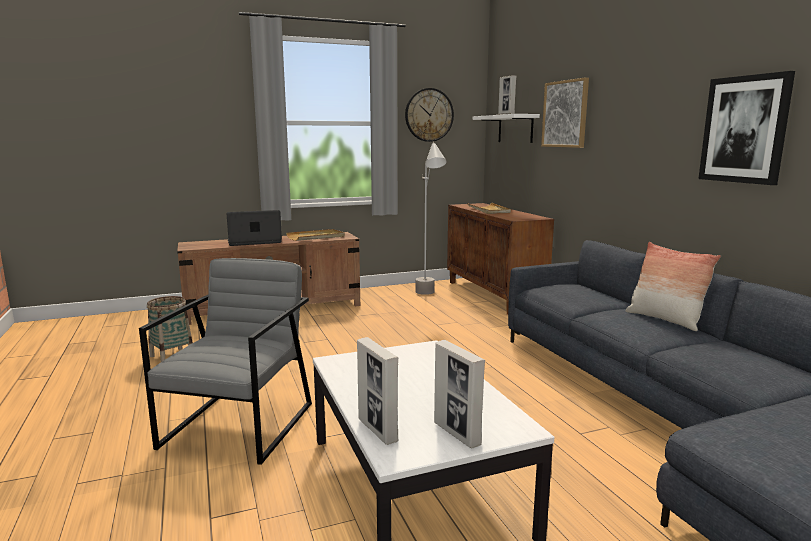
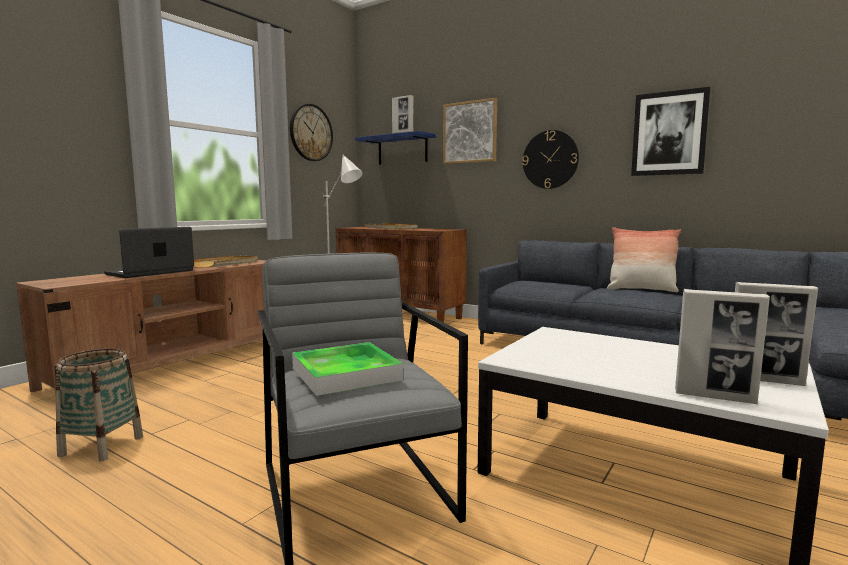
camera: 35 degrees left, 5 degrees down
white shelf [472,114,540,143] -> blue shelf [355,131,436,165]
none -> tray [292,342,403,396]
none -> wall clock [522,130,579,189]

